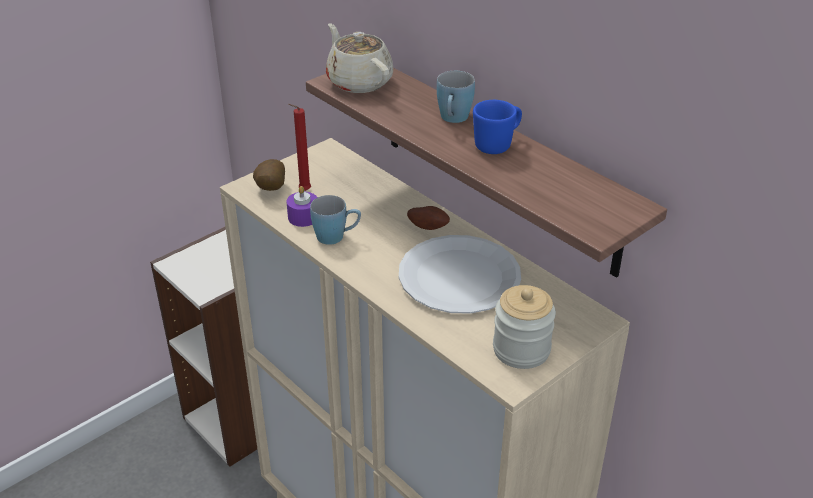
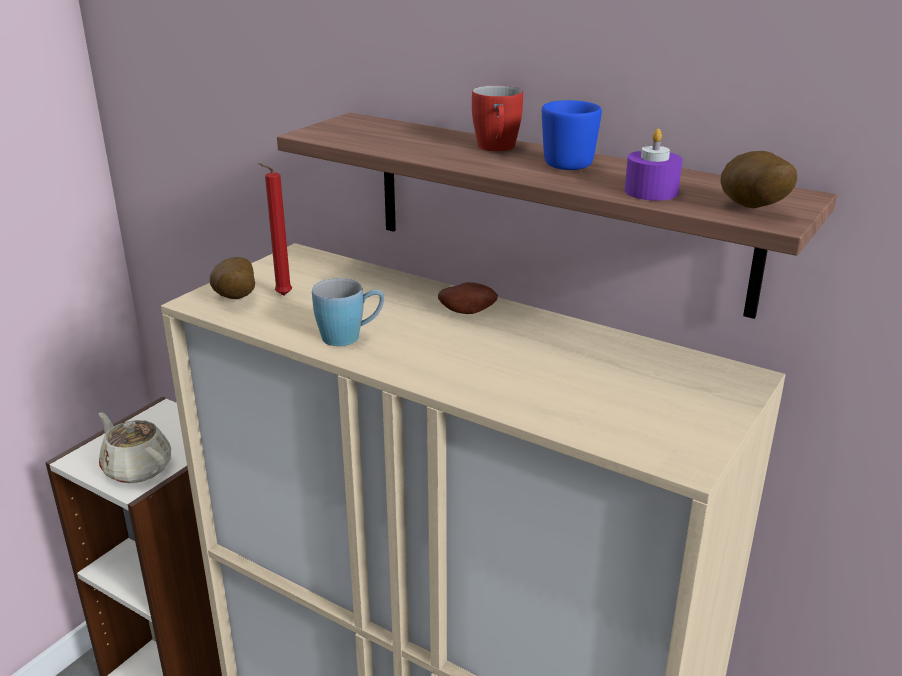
camera: 15 degrees left, 10 degrees down
purple candle [286,186,318,227] -> purple candle moved to [625,129,683,201]
beige teapot [326,23,393,93] -> beige teapot moved to [98,412,171,483]
white plate [399,235,521,314] -> none
blue mug [437,71,475,123] -> red mug [472,85,523,151]
jar [493,285,556,369] -> none
none -> potato [720,151,797,208]

